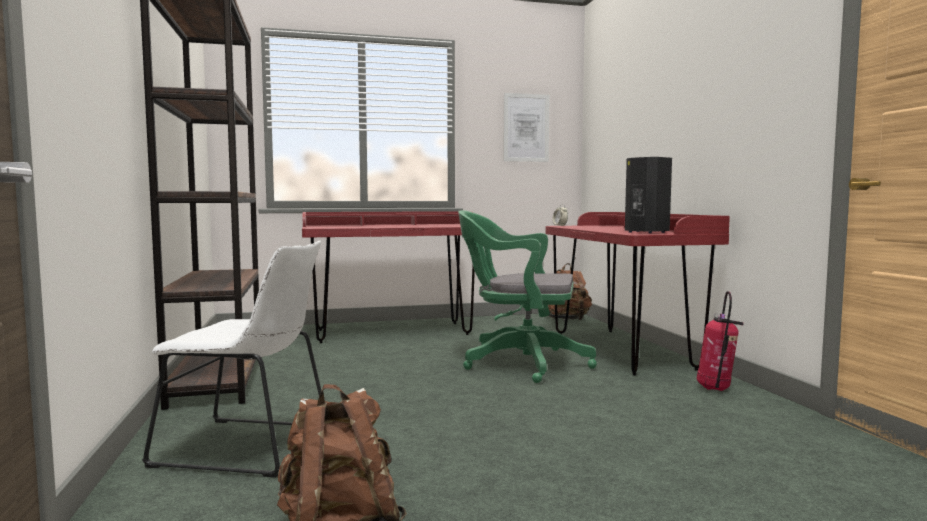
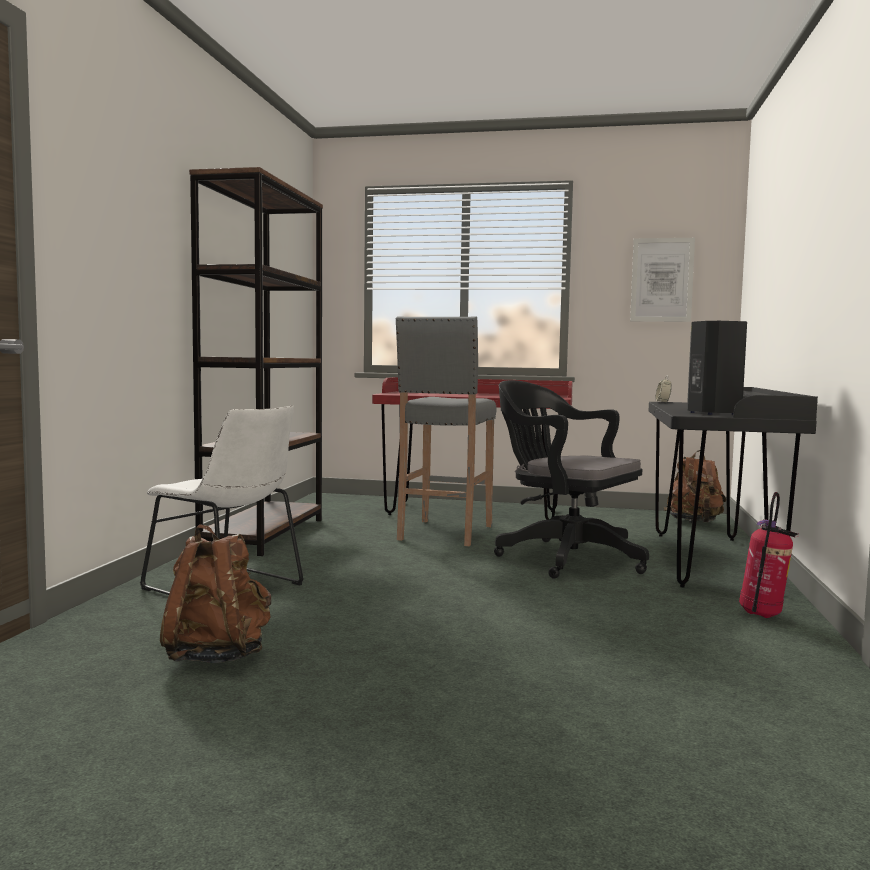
camera: 25 degrees right, 0 degrees up
green office chair [458,210,597,383] -> black office chair [494,380,649,579]
red desk [546,212,730,375] -> black desk [649,387,818,587]
none -> grey stool [396,316,496,546]

